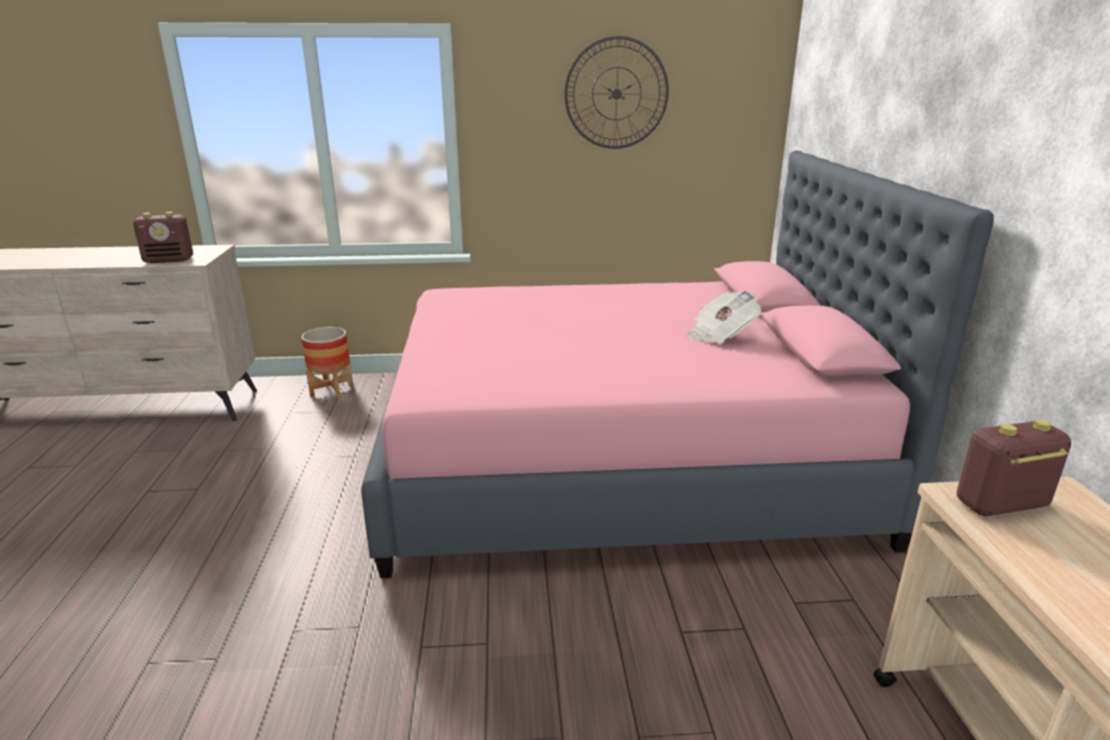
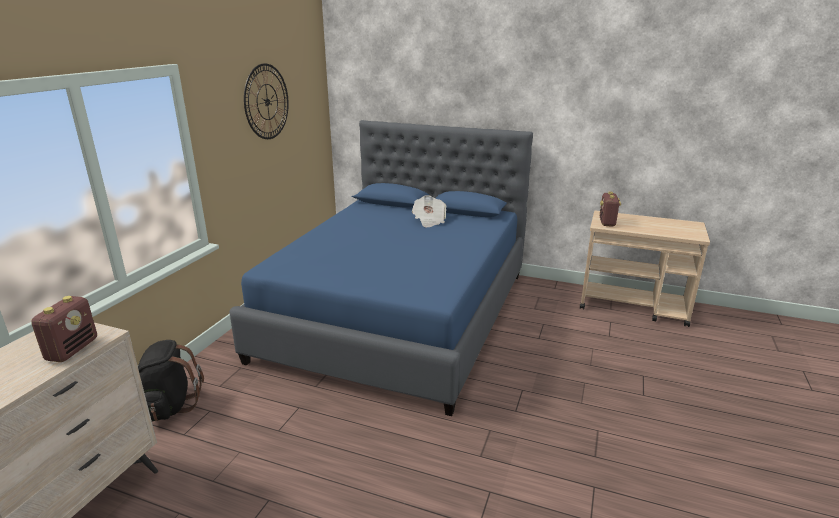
camera: 65 degrees left, 0 degrees up
planter [301,327,353,399] -> black backpack [138,340,204,421]
pink bed [361,150,994,578] -> blue bed [229,120,533,416]

